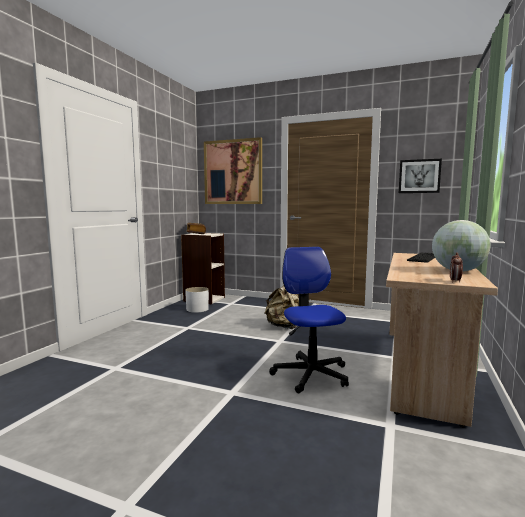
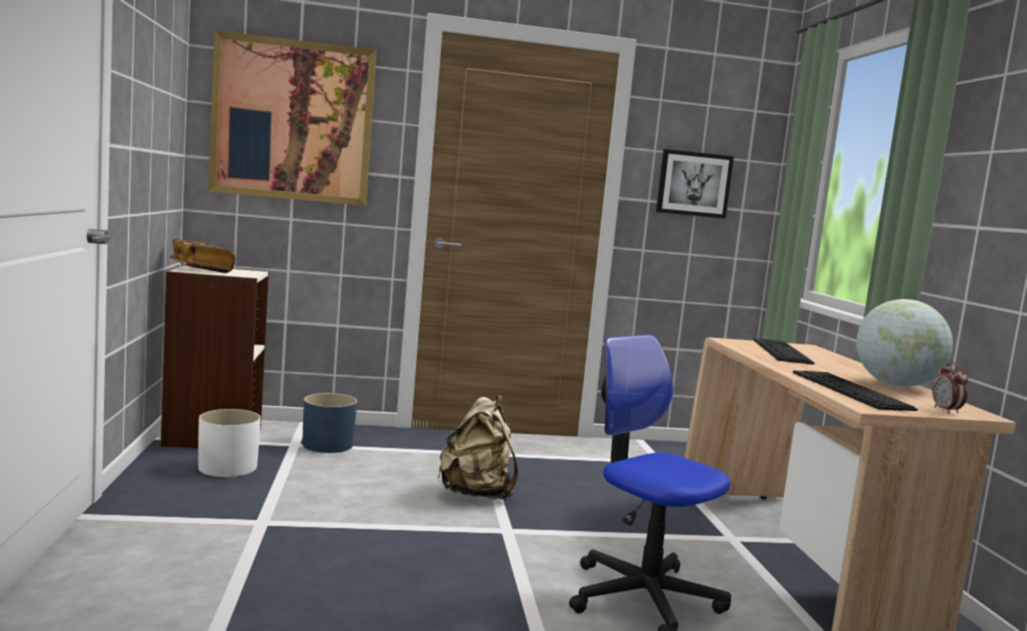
camera: 30 degrees left, 0 degrees up
none -> blue planter [302,393,357,453]
none -> keyboard [793,370,918,411]

